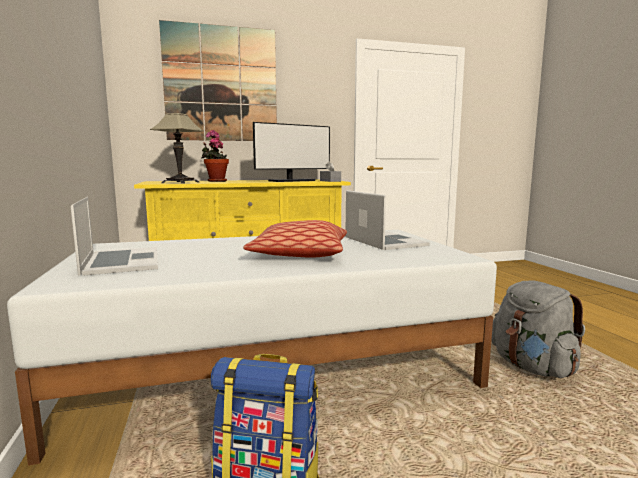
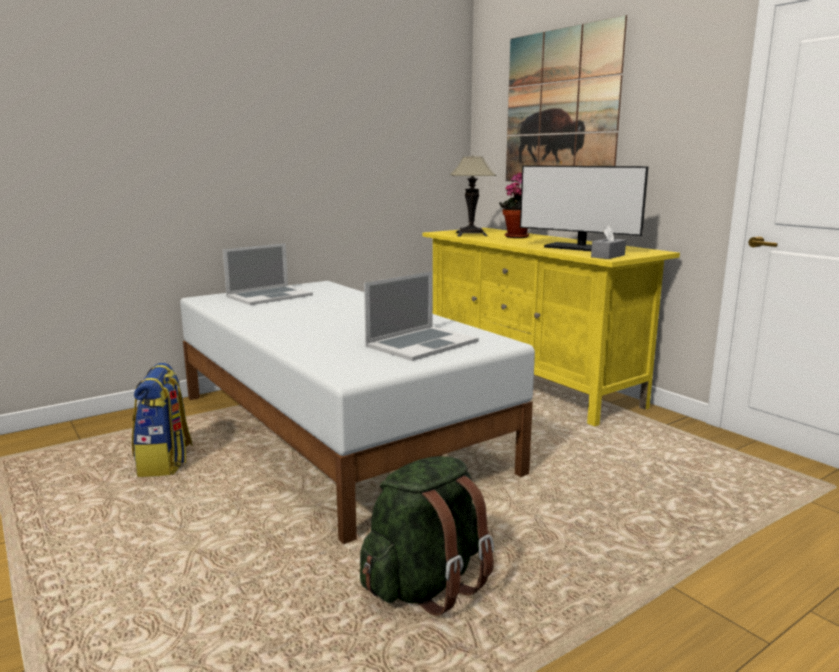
camera: 70 degrees right, 5 degrees up
pillow [243,220,347,258] -> none
grey backpack [491,280,585,378] -> green backpack [360,456,494,616]

